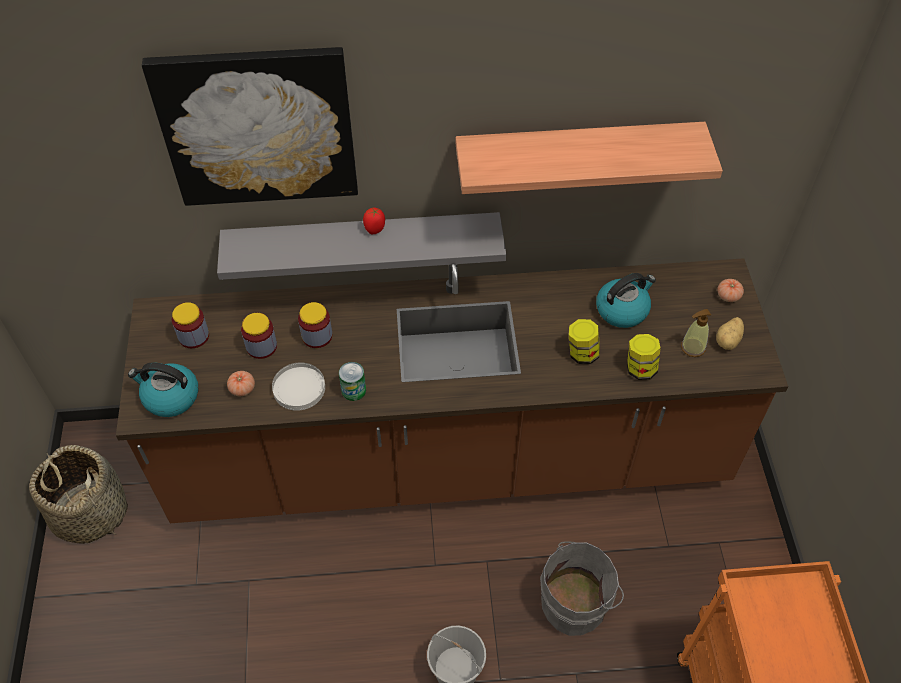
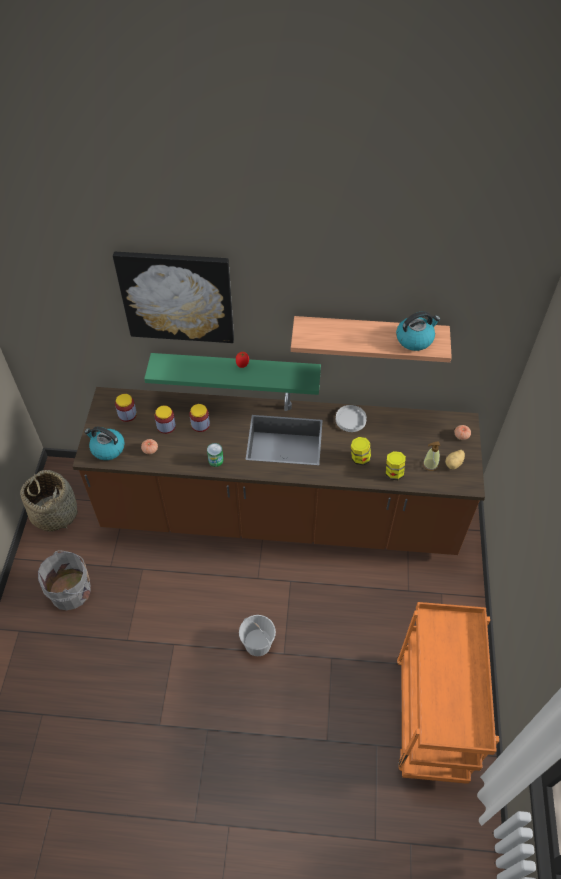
camera: 10 degrees right, 0 degrees up
grey shelf [217,212,506,280] -> green shelf [144,353,321,395]
white plate [272,362,325,411] -> white plate moved to [336,405,367,432]
grey bucket [540,541,624,636] -> grey bucket moved to [38,550,91,610]
kettle [596,273,656,328] -> kettle moved to [396,311,441,351]

